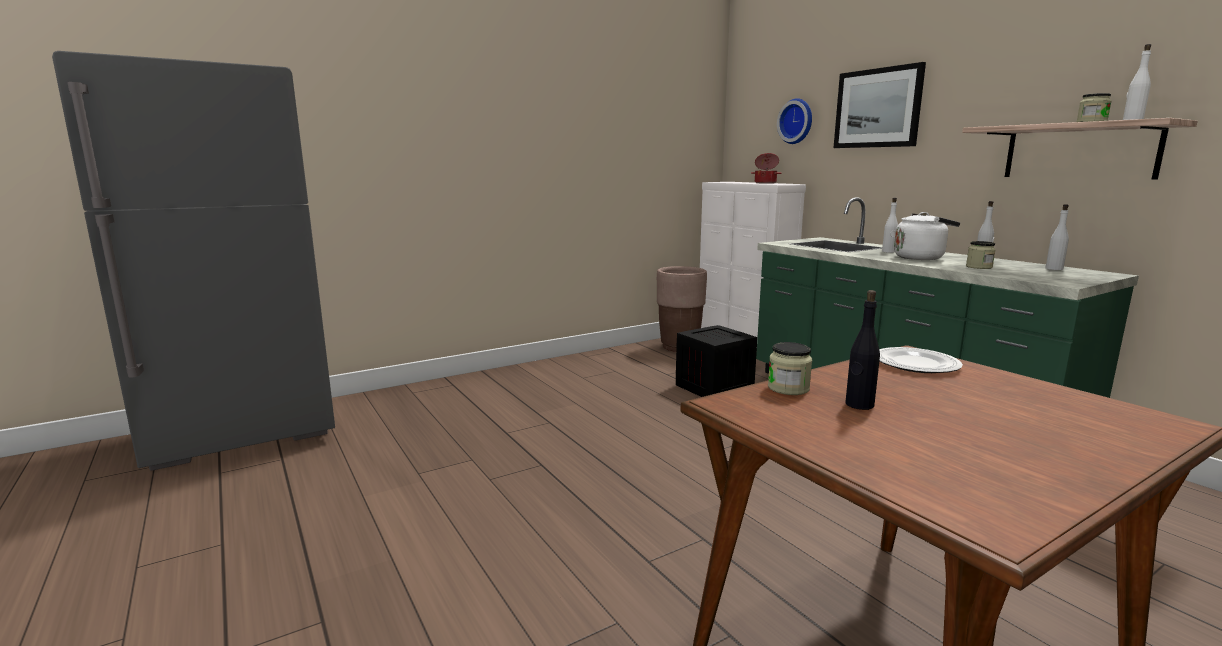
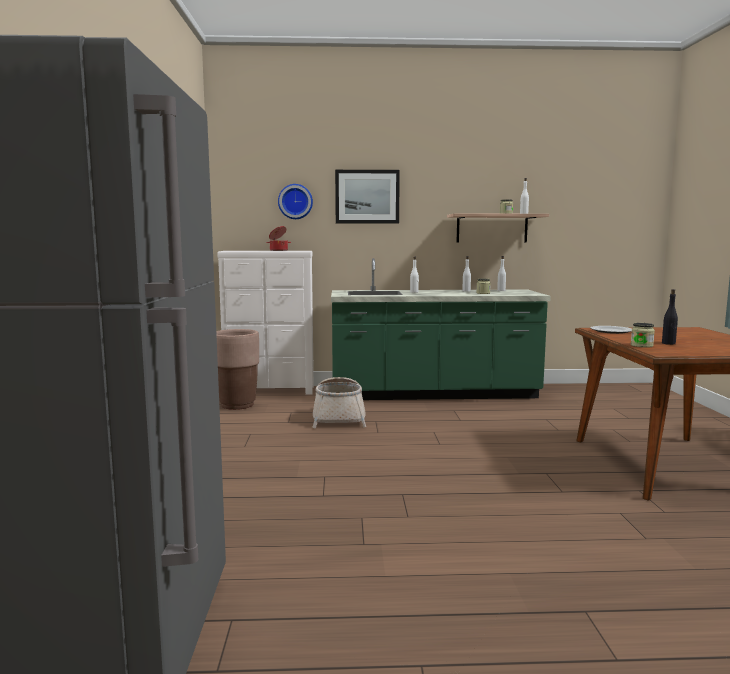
camera: 60 degrees left, 5 degrees down
crate [676,325,757,397] -> basket [312,377,366,429]
white kettle [894,212,960,260] -> none

